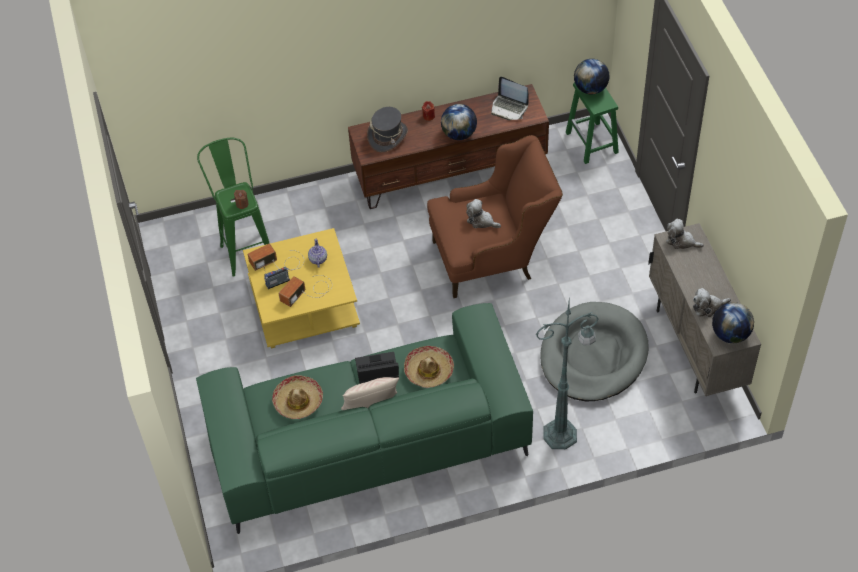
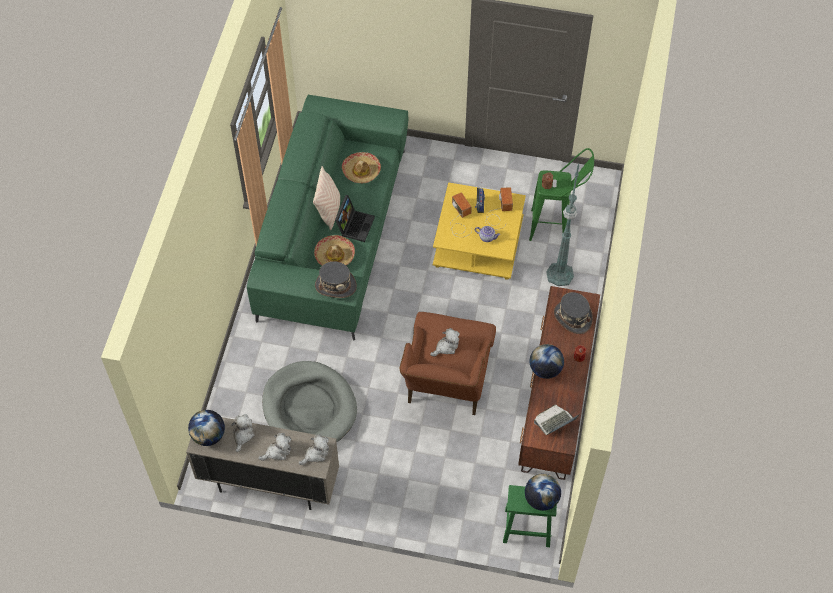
camera: 115 degrees right, 5 degrees up
green floor lamp [536,303,599,449] -> green floor lamp moved to [546,163,579,286]
none -> plush toy [258,433,291,461]
none -> grey hat [315,261,357,298]

